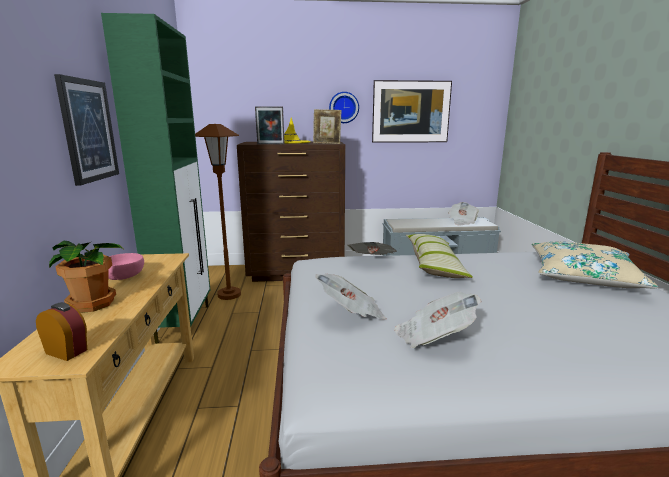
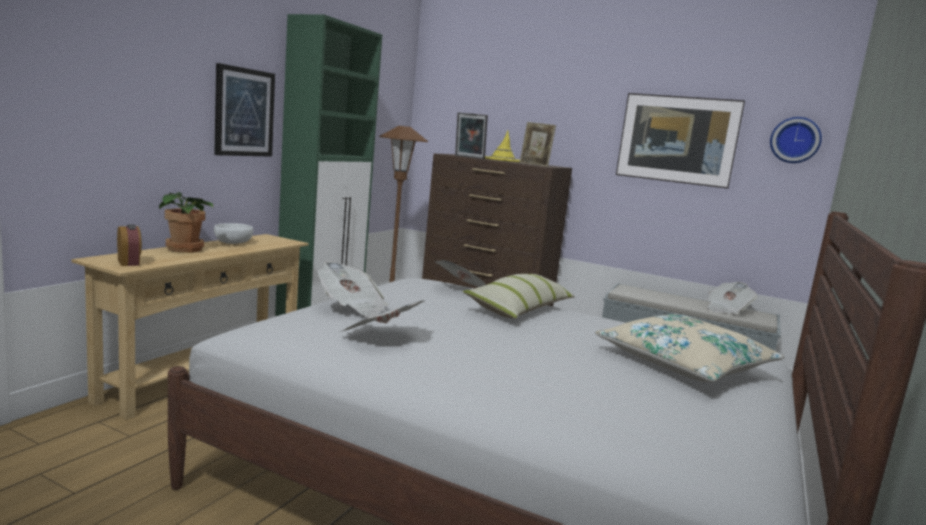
camera: 30 degrees right, 5 degrees down
pink bowl [108,253,144,280] -> white bowl [214,223,253,244]
wall clock [329,92,359,123] -> wall clock moved to [770,117,822,163]

